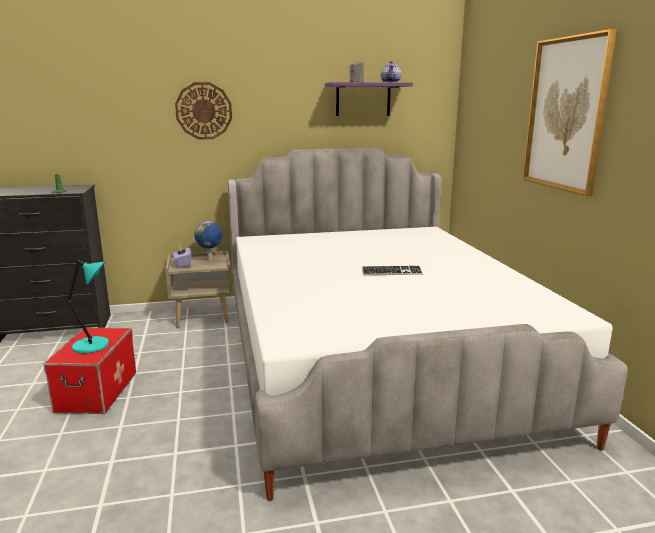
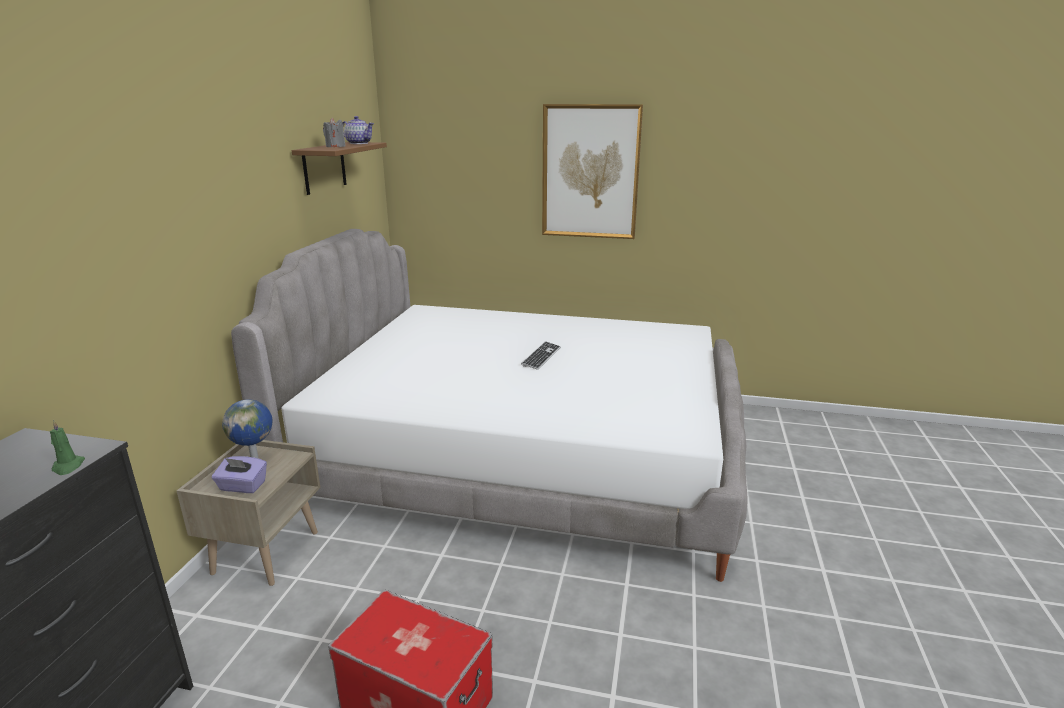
camera: 65 degrees left, 5 degrees up
turquoise table lamp [66,259,109,353] -> none
wall clock [175,82,232,139] -> none
purple shelf [325,82,413,116] -> brown shelf [292,142,387,195]

